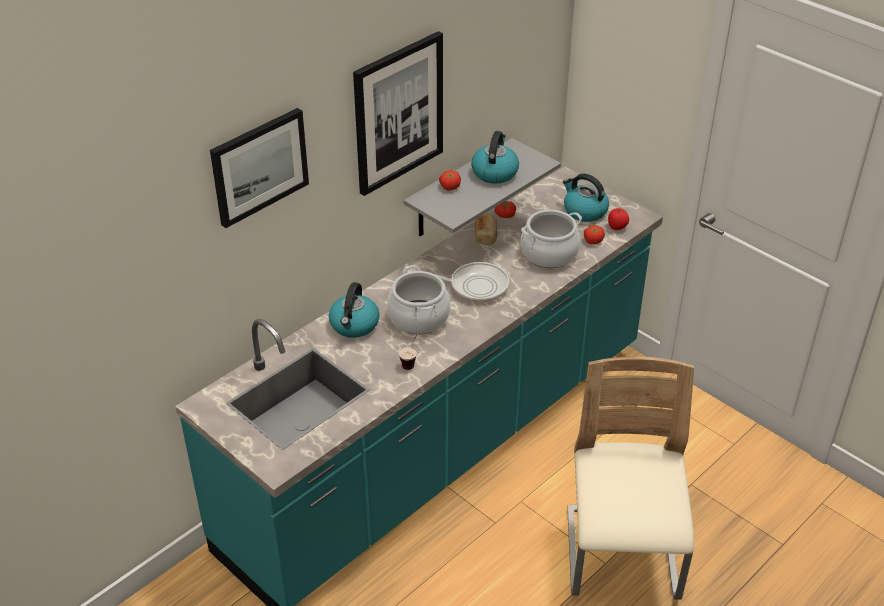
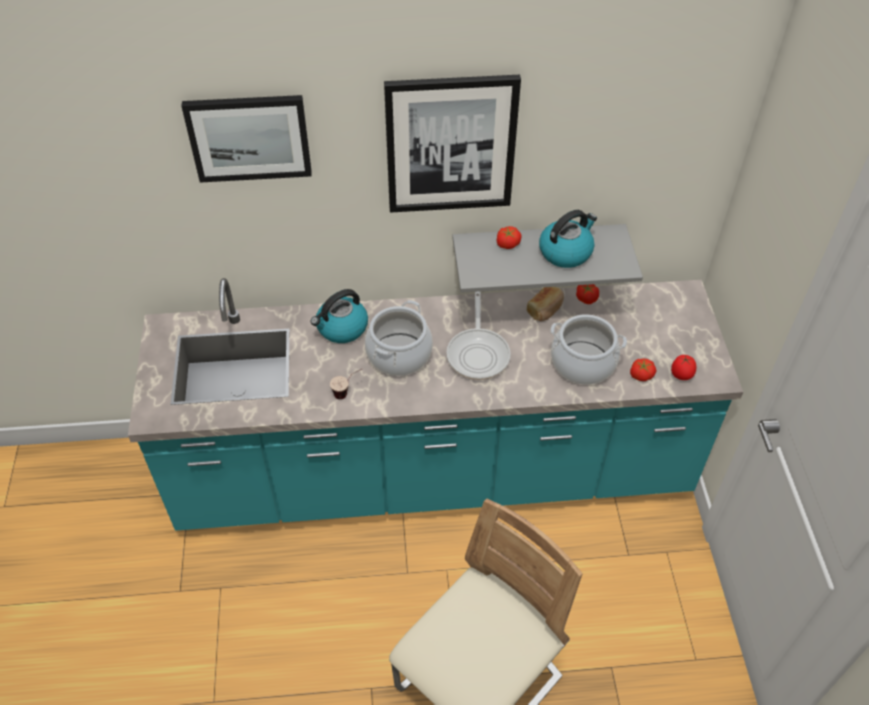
camera: 40 degrees right, 10 degrees up
frying pan [408,262,509,302] -> frying pan turned 45 degrees clockwise [446,291,511,380]
kettle [563,174,609,222] -> none

